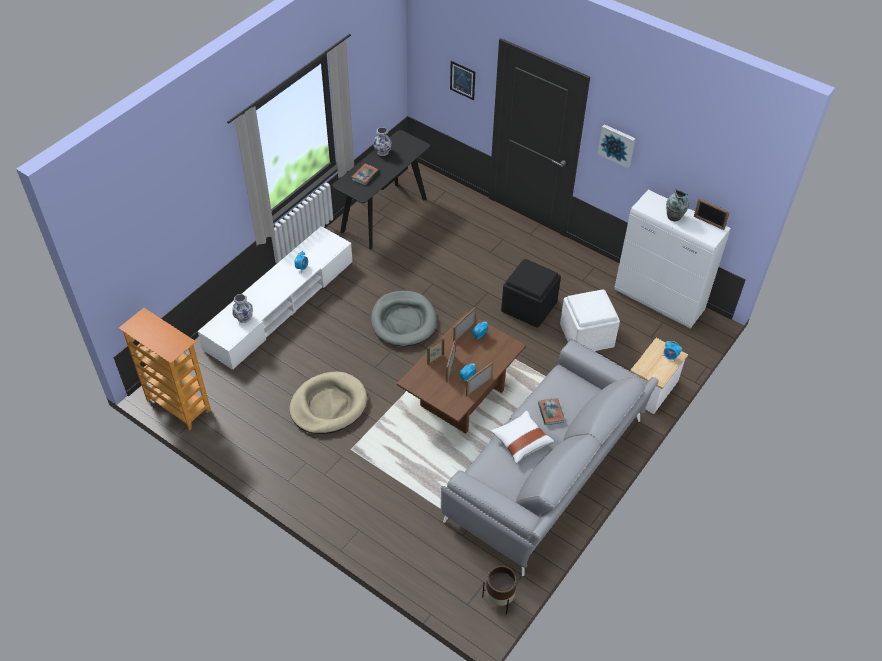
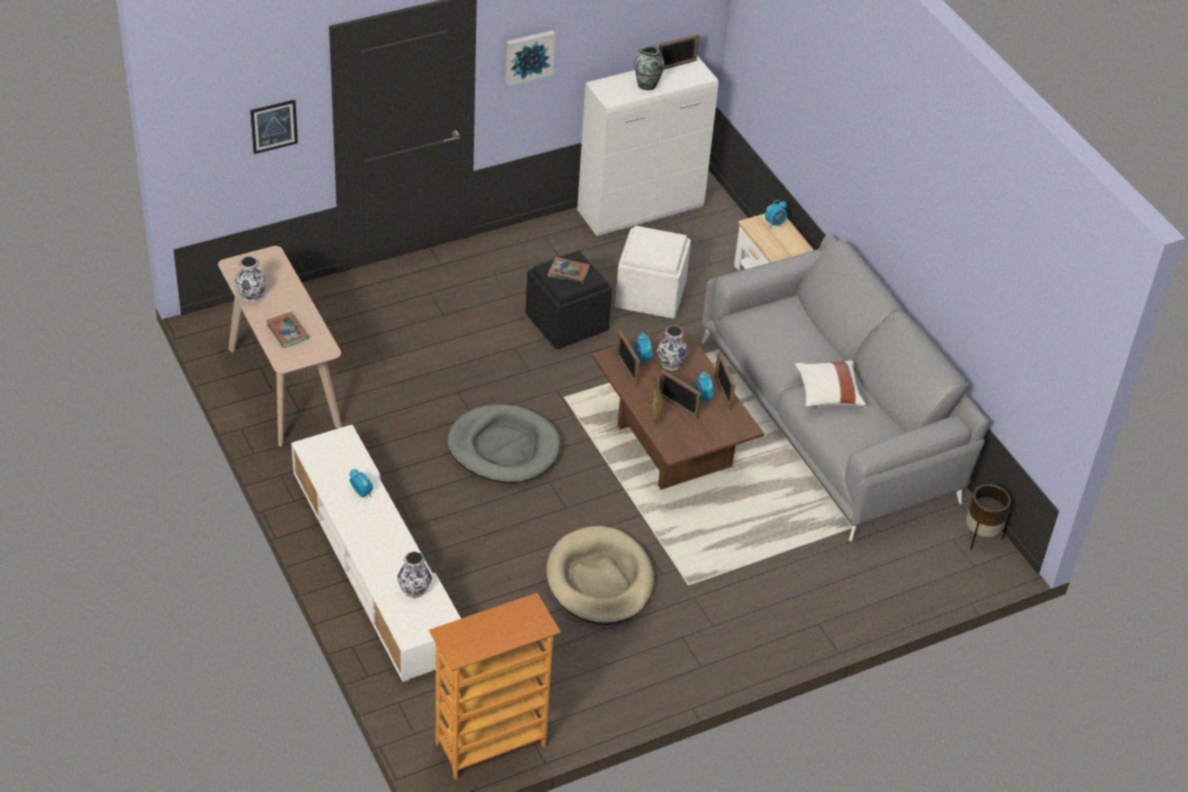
camera: 65 degrees left, 5 degrees down
black console table [333,130,430,249] -> beige console table [218,246,342,447]
book [538,398,565,425] -> book moved to [548,257,590,285]
none -> vase [656,326,688,371]

